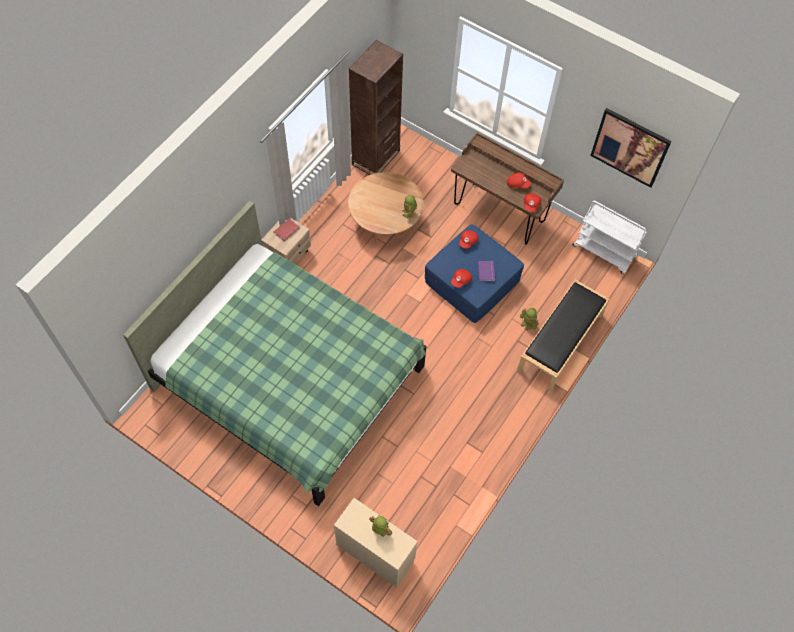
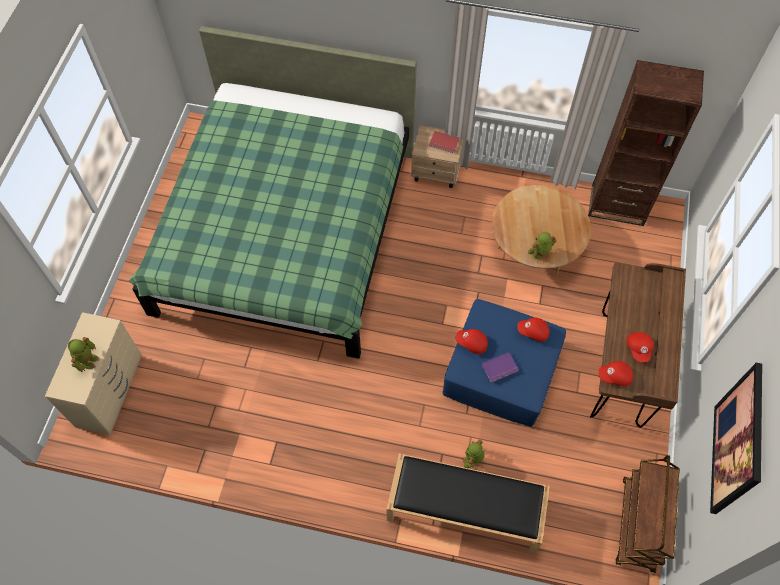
camera: 70 degrees right, 0 degrees up
white cart [573,201,647,274] -> brown cart [616,455,680,573]

